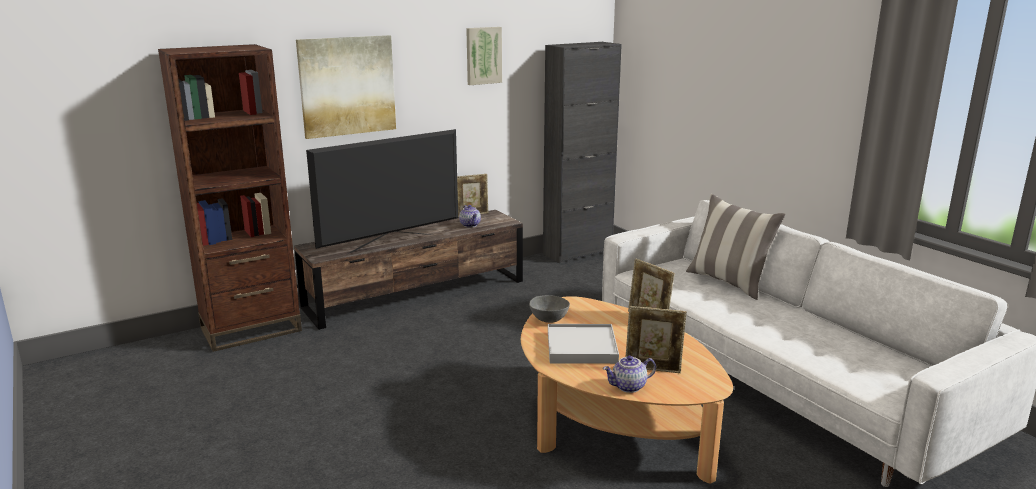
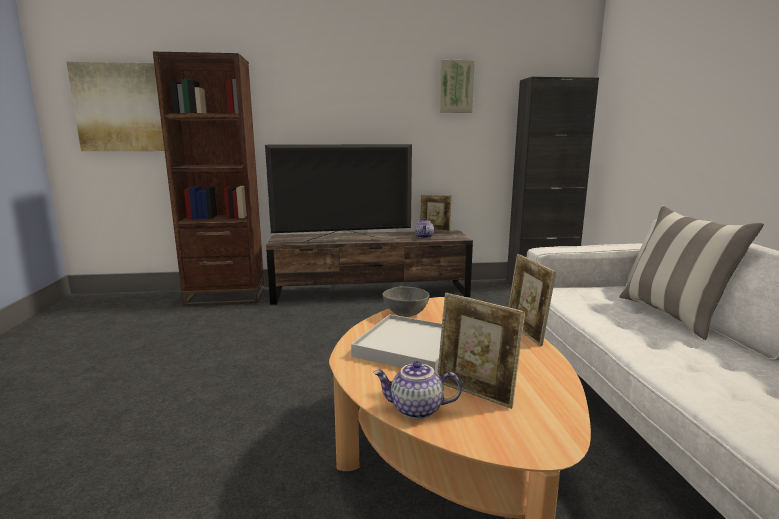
camera: 25 degrees right, 5 degrees down
picture [296,35,396,139] -> picture moved to [67,62,165,151]

